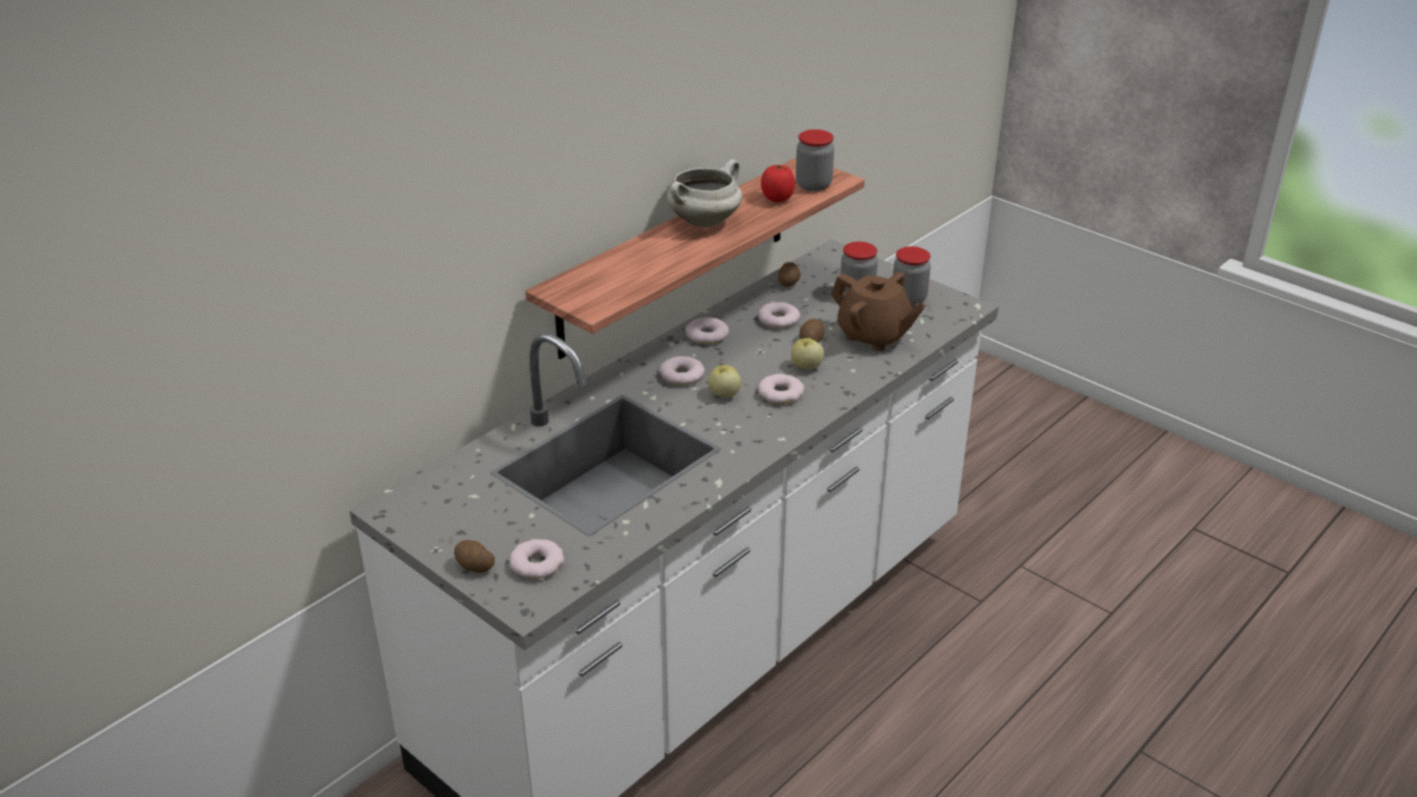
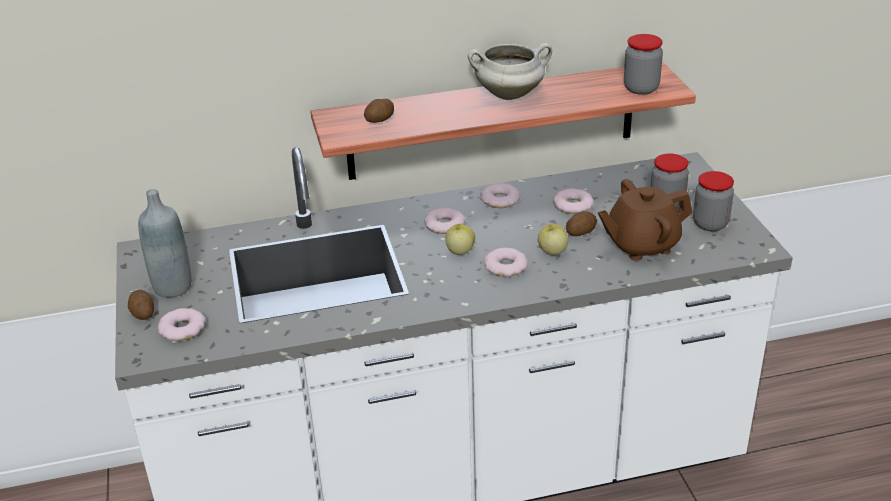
camera: 35 degrees right, 0 degrees up
tomato [761,165,795,202] -> none
potato [778,262,801,287] -> potato moved to [364,99,394,123]
brown teapot [831,272,926,351] -> brown teapot turned 90 degrees clockwise [598,179,692,261]
none -> grey bottle [138,189,191,298]

